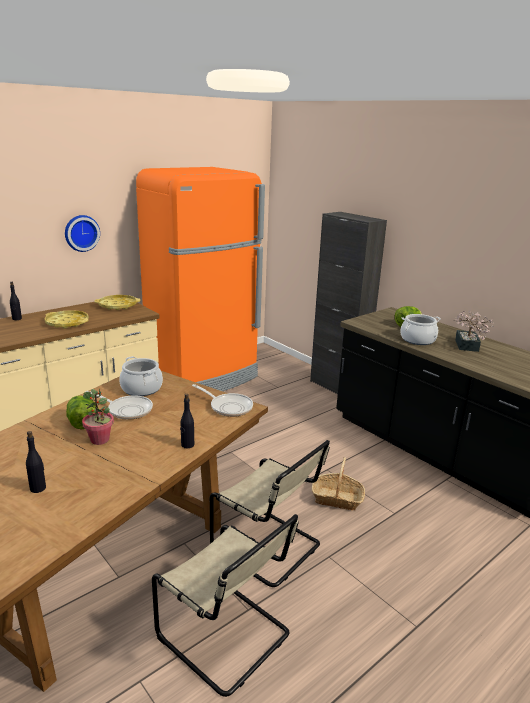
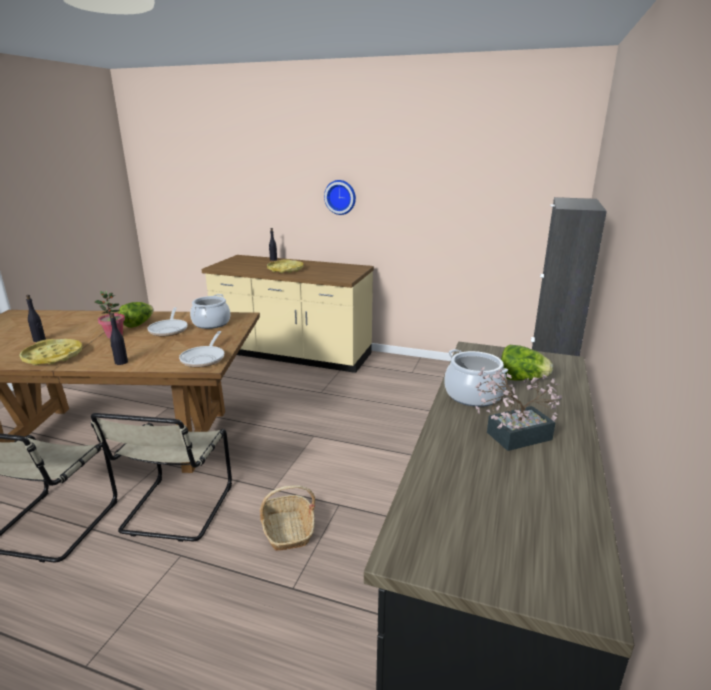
camera: 60 degrees right, 0 degrees up
yellow tray [94,295,141,310] -> yellow tray moved to [19,339,83,366]
orange fridge [136,167,265,391] -> none

